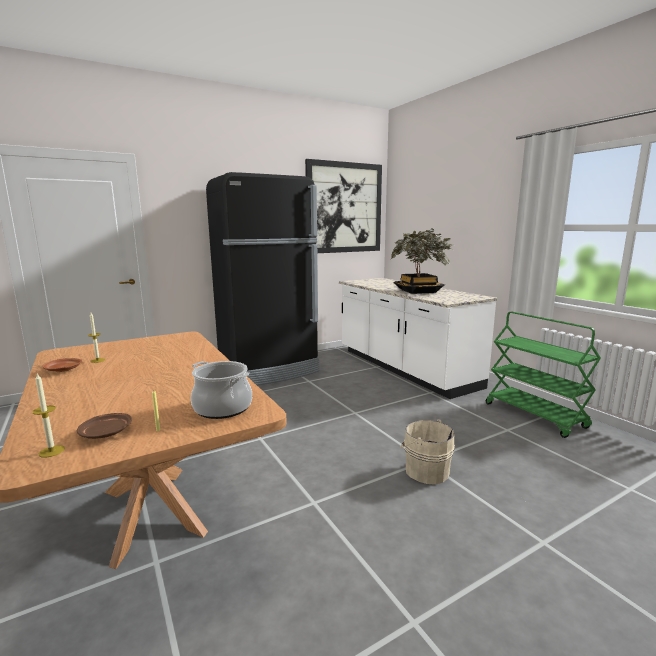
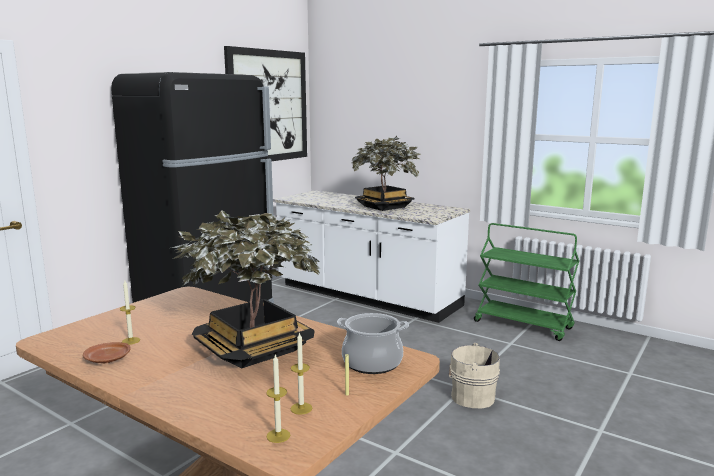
camera: 25 degrees left, 0 degrees up
brown plate [77,413,132,439] -> candle [290,332,312,415]
none -> potted plant [172,210,320,368]

